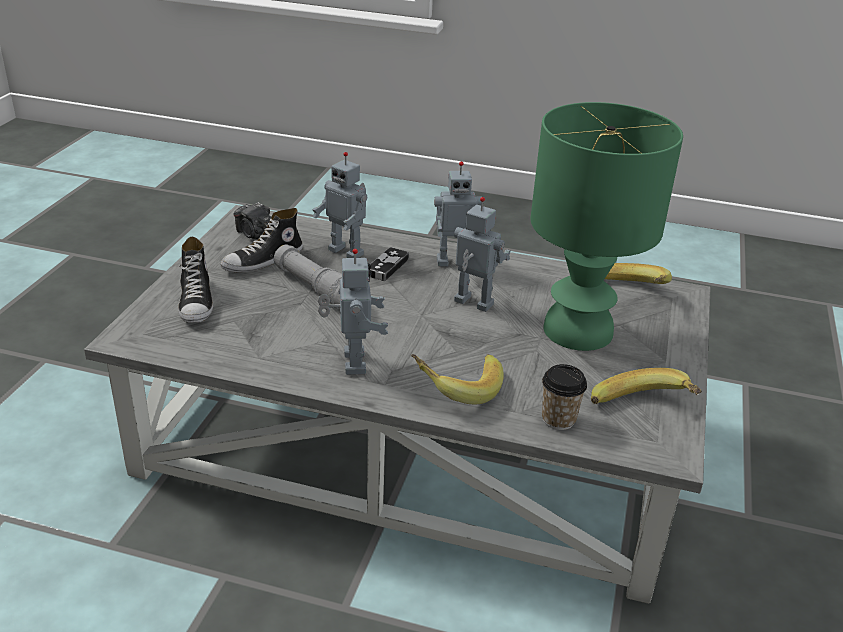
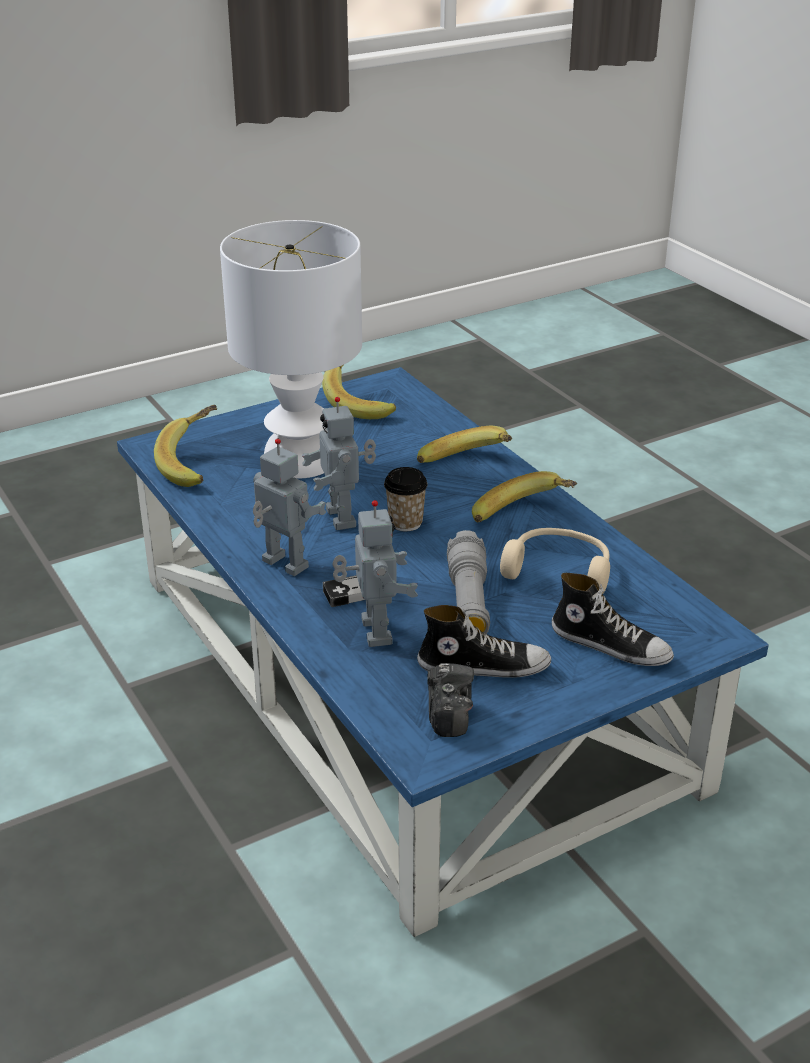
camera: 135 degrees left, 0 degrees up
grey coffee table [84,205,711,604] -> blue coffee table [117,367,769,937]
shoe [178,237,213,323] -> shoe turned 90 degrees clockwise [552,573,674,666]
toy robot [318,249,388,375] -> banana [472,471,577,522]
green table lamp [531,102,683,351] -> white table lamp [220,220,362,479]
cup [542,364,587,430] -> cup moved to [384,467,428,531]
none -> beige headphones [500,528,610,594]

